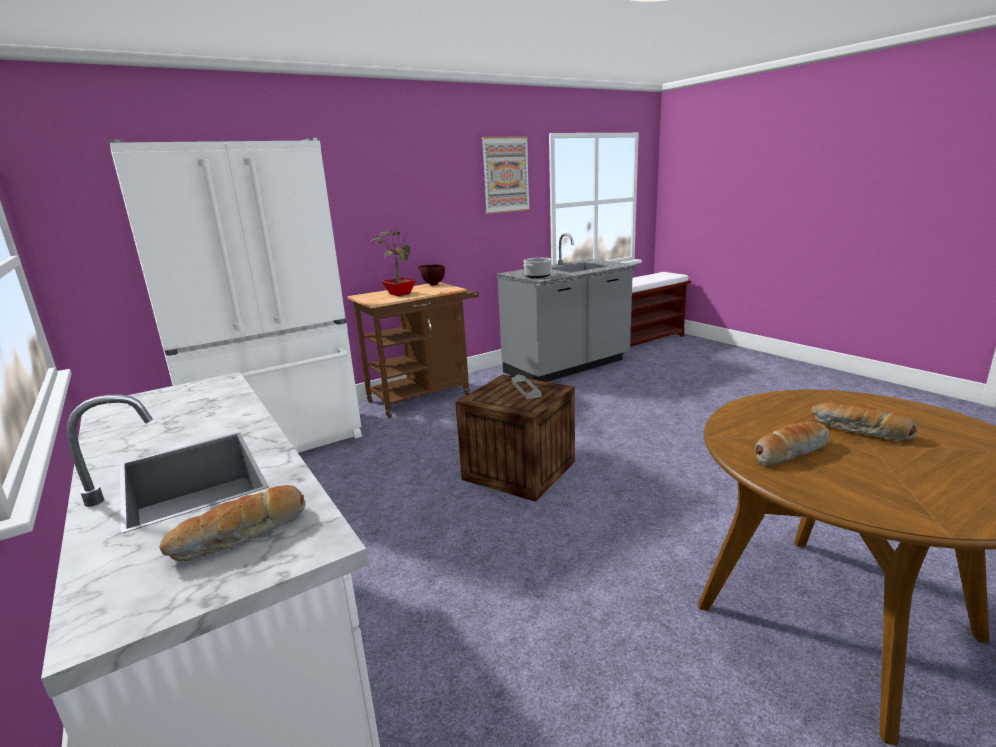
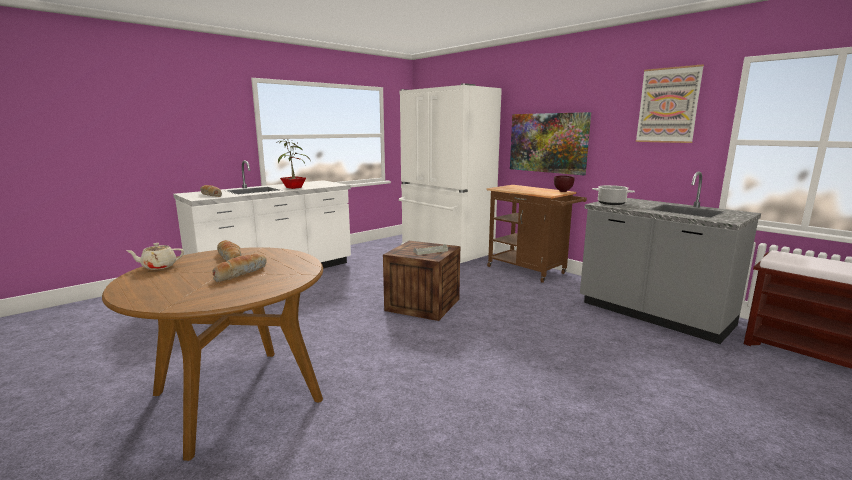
camera: 80 degrees right, 5 degrees down
potted plant [369,228,416,296] -> potted plant moved to [278,138,311,189]
none -> beige teapot [126,243,184,270]
none -> picture [510,112,591,175]

